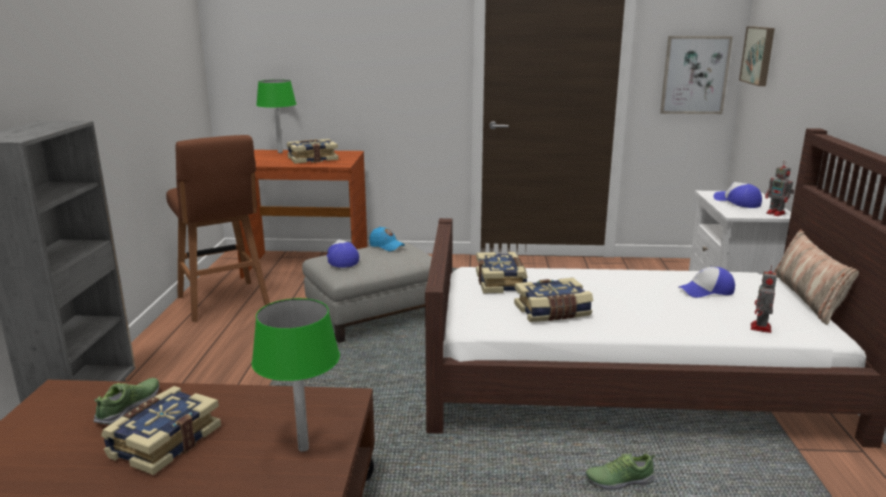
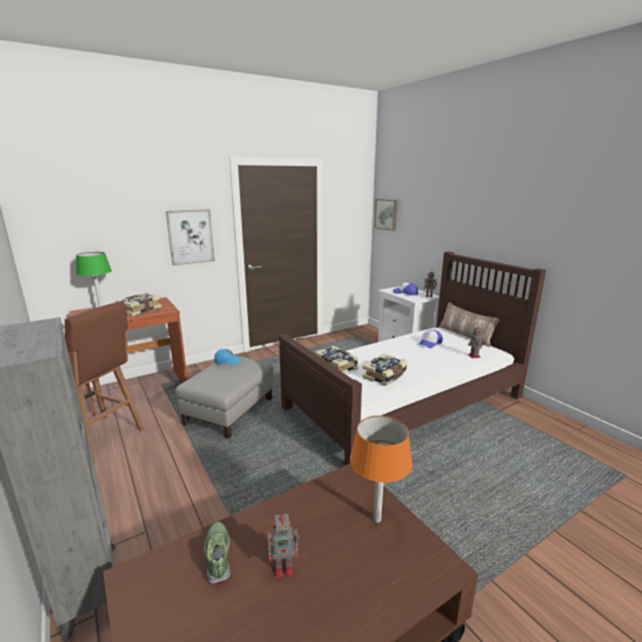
camera: 35 degrees left, 0 degrees up
book [101,386,221,475] -> toy robot [268,511,300,578]
green table lamp [252,298,340,452] -> orange table lamp [350,415,413,523]
cap [327,239,359,268] -> none
shoe [585,453,655,490] -> none
picture [660,36,733,114] -> picture moved to [166,209,215,266]

